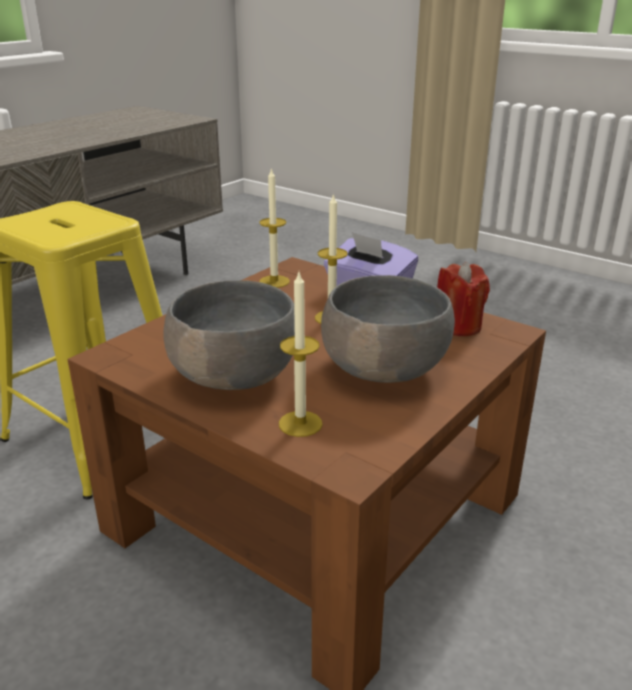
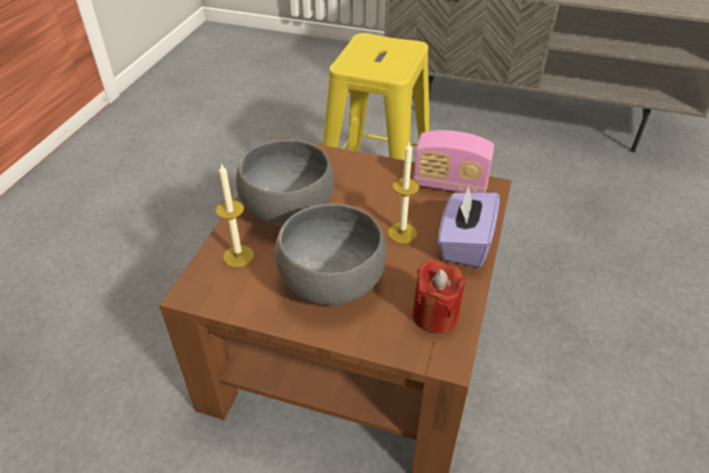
camera: 70 degrees right, 15 degrees up
candle [259,167,290,288] -> radio [413,130,494,193]

